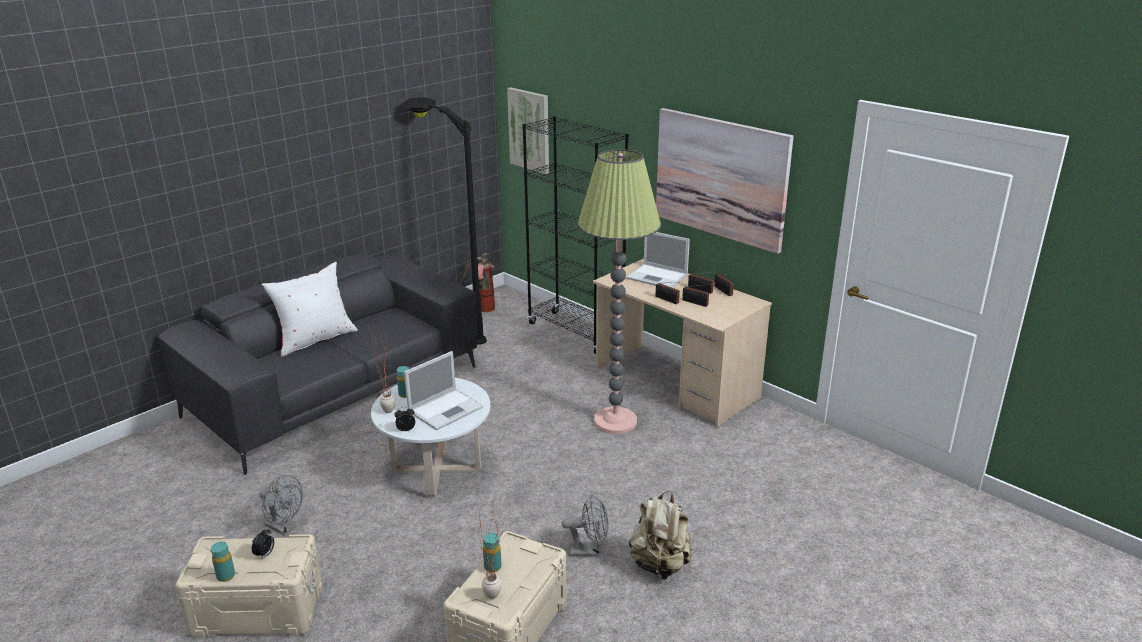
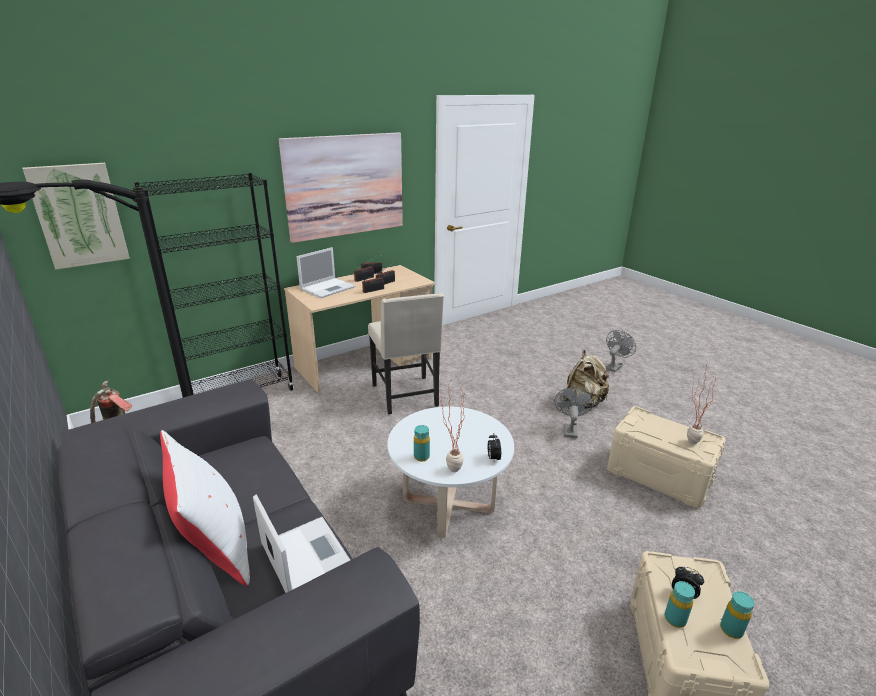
camera: 80 degrees left, 0 degrees up
grey fan [260,475,303,536] -> grey fan moved to [606,330,636,372]
laptop [404,351,483,430] -> laptop moved to [253,495,350,593]
turquoise bottle [483,533,502,573] -> turquoise bottle moved to [665,581,695,628]
floor lamp [578,149,661,434] -> beige chair [368,293,444,415]

